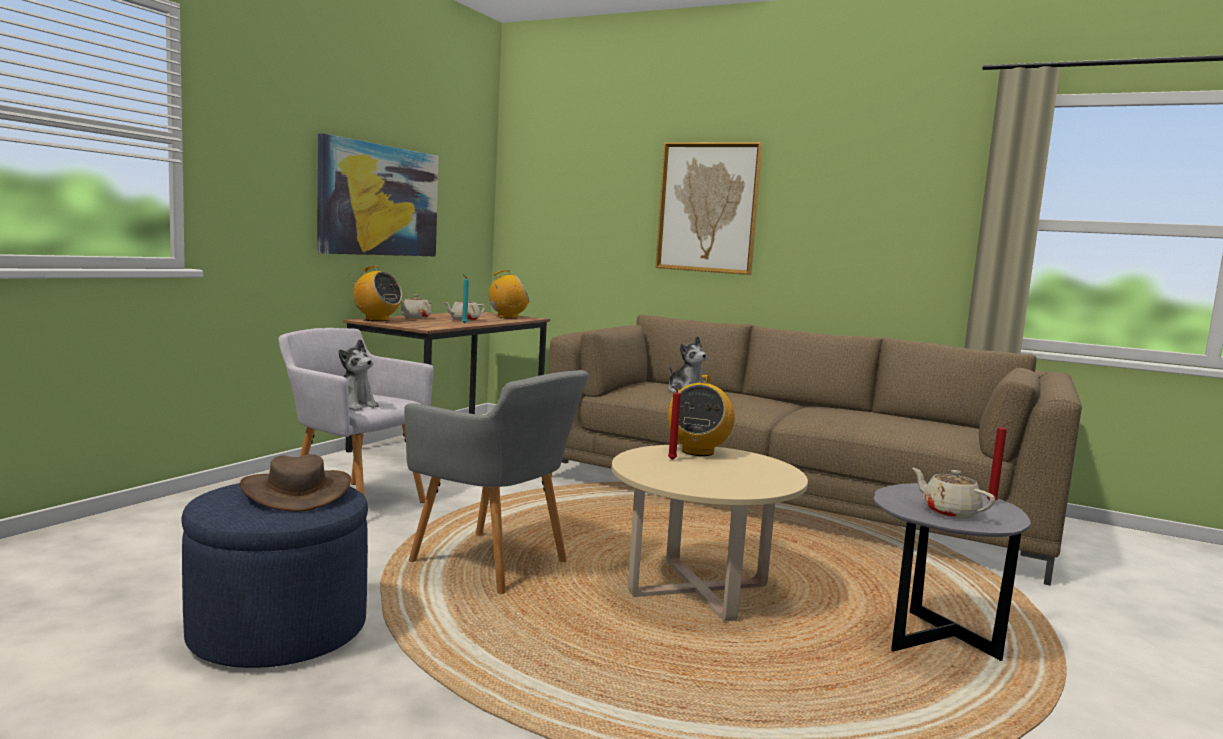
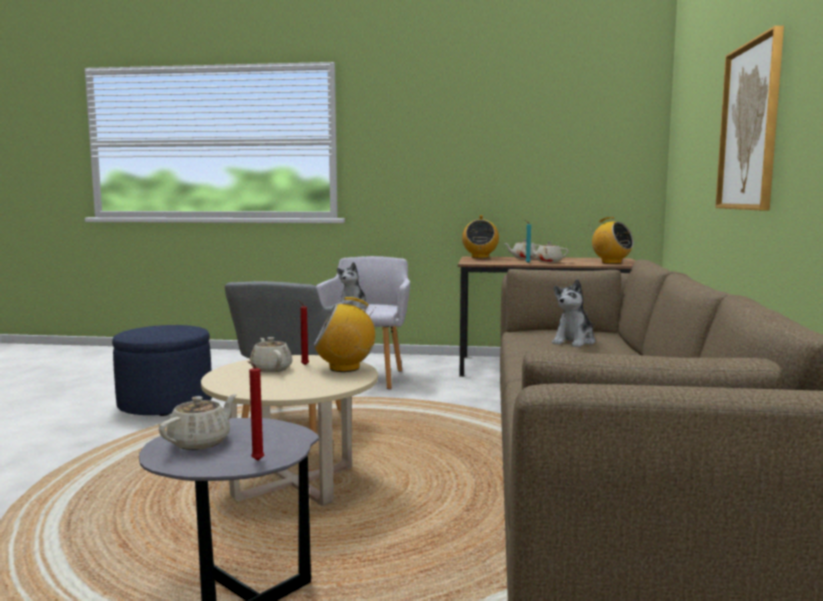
camera: 70 degrees right, 0 degrees up
brown hat [240,454,351,512] -> none
picture [317,133,439,256] -> none
none -> beige teapot [250,337,293,373]

